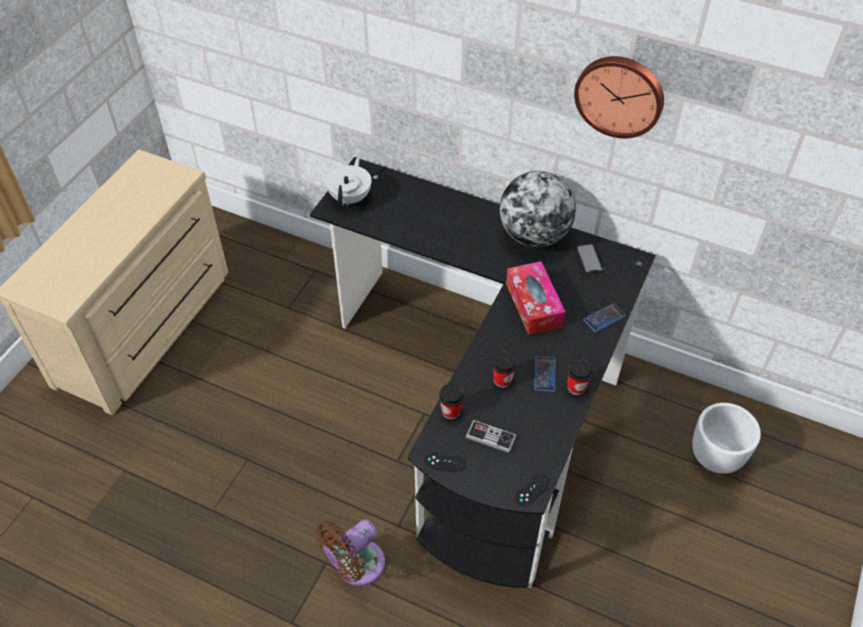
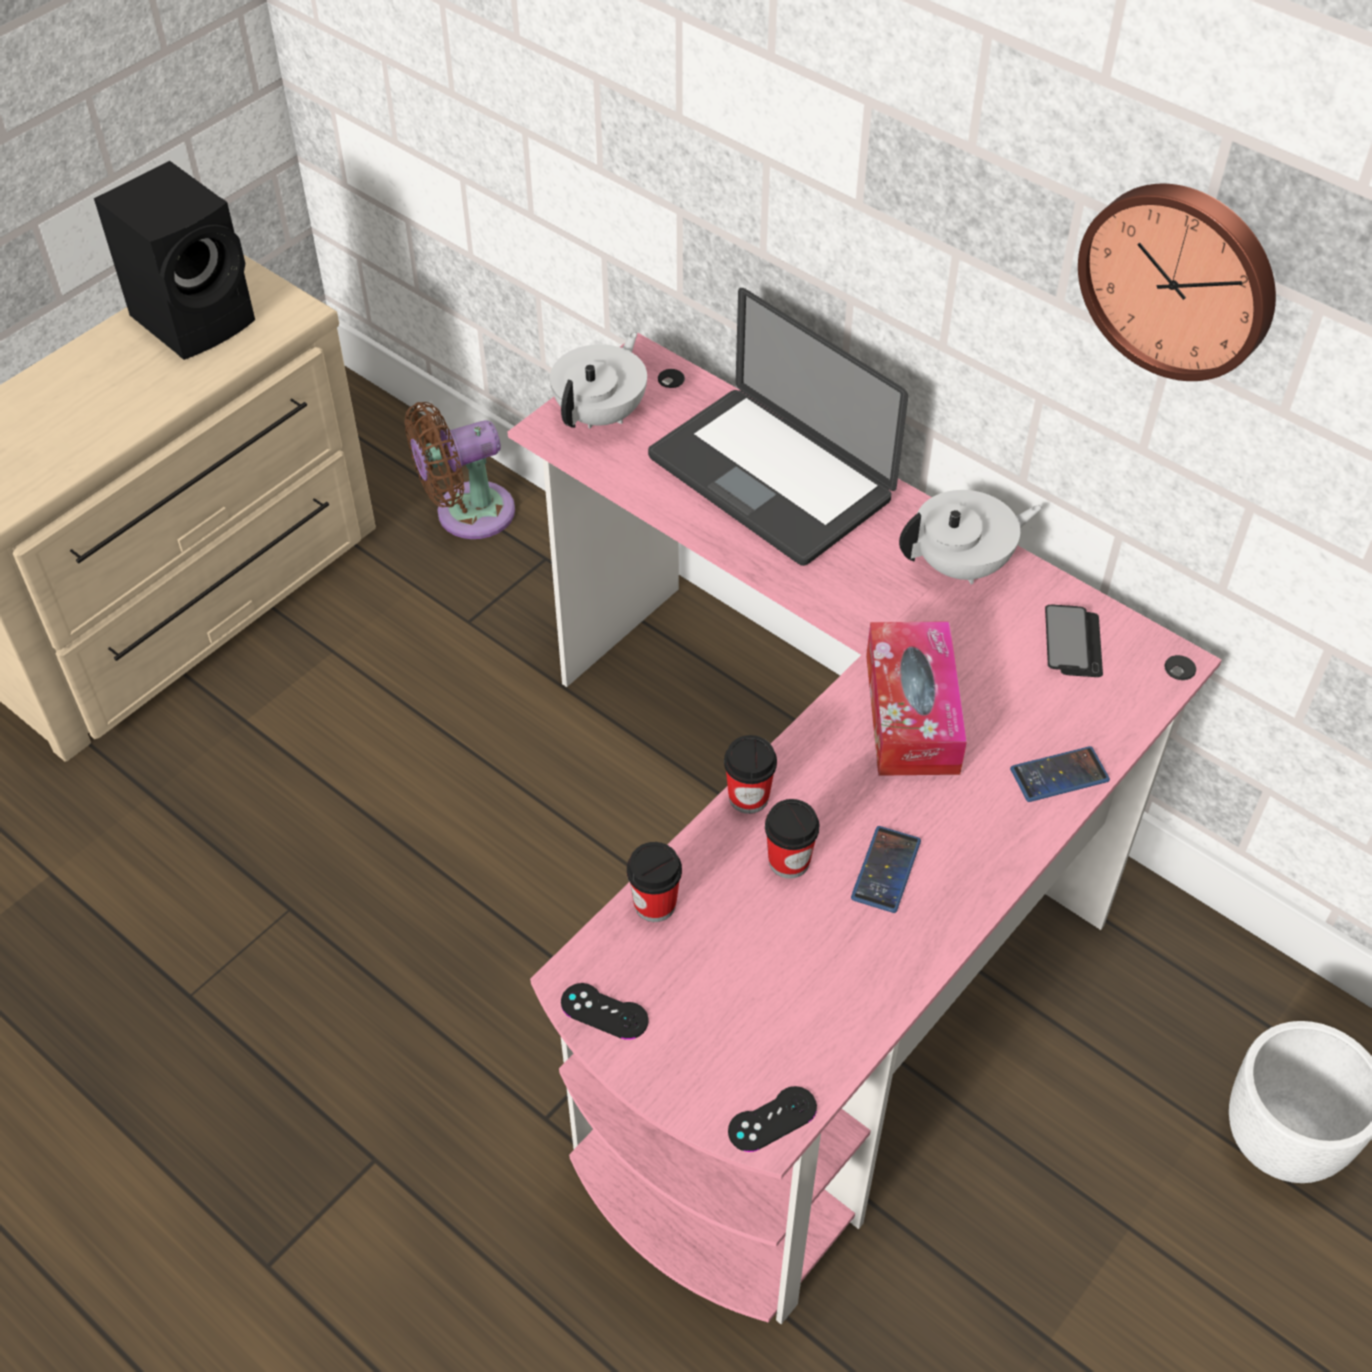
camera: 15 degrees right, 0 degrees up
black desk [310,157,656,588] -> pink desk [508,333,1222,1324]
brown fan [315,519,385,586] -> brown fan moved to [405,402,515,539]
game controller [466,420,517,453] -> none
globe [500,171,576,247] -> white teapot [899,490,1042,584]
cup [567,359,592,395] -> cup moved to [724,735,777,814]
none -> black speaker [94,161,255,360]
none -> laptop [648,288,908,566]

